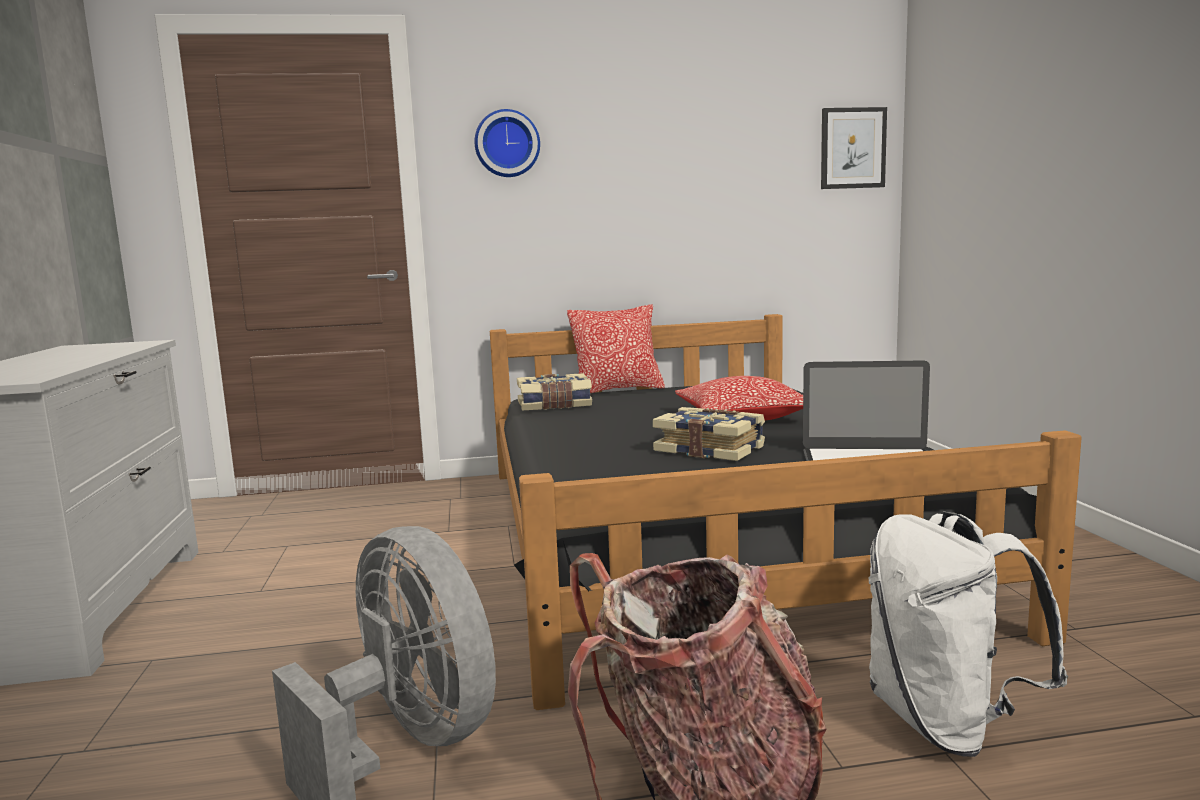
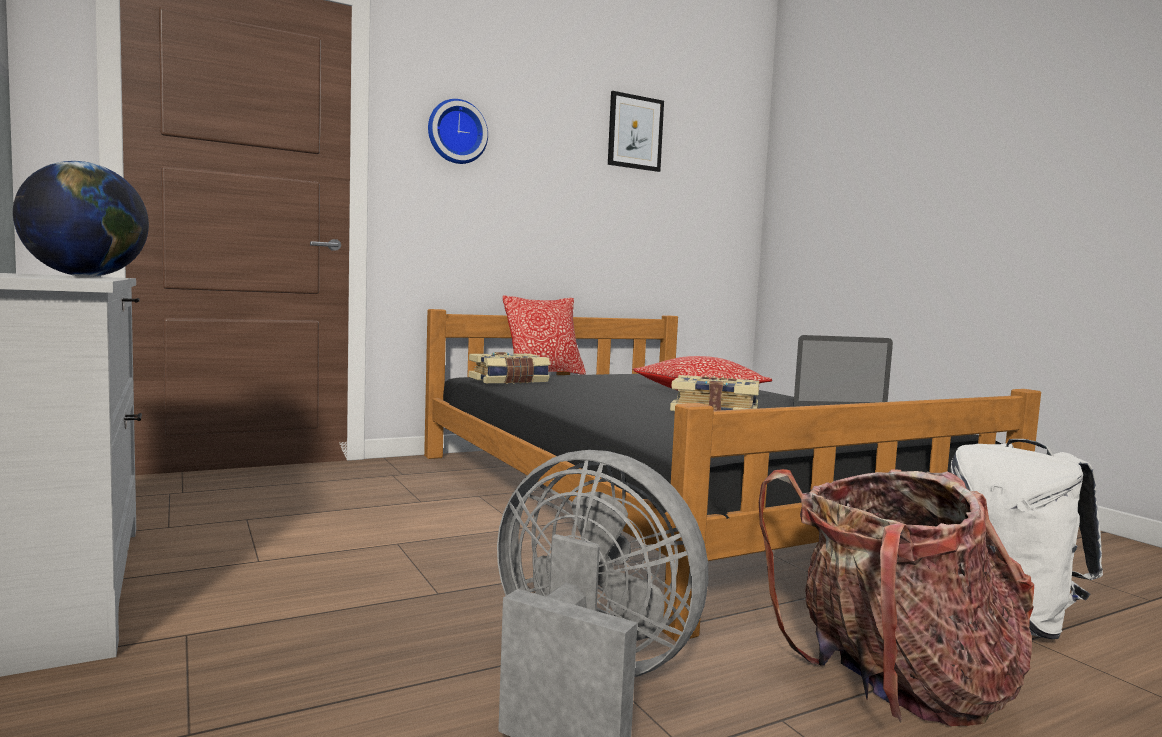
camera: 20 degrees left, 5 degrees down
picture [821,107,887,189] -> picture moved to [608,91,664,172]
none -> globe [13,161,149,277]

